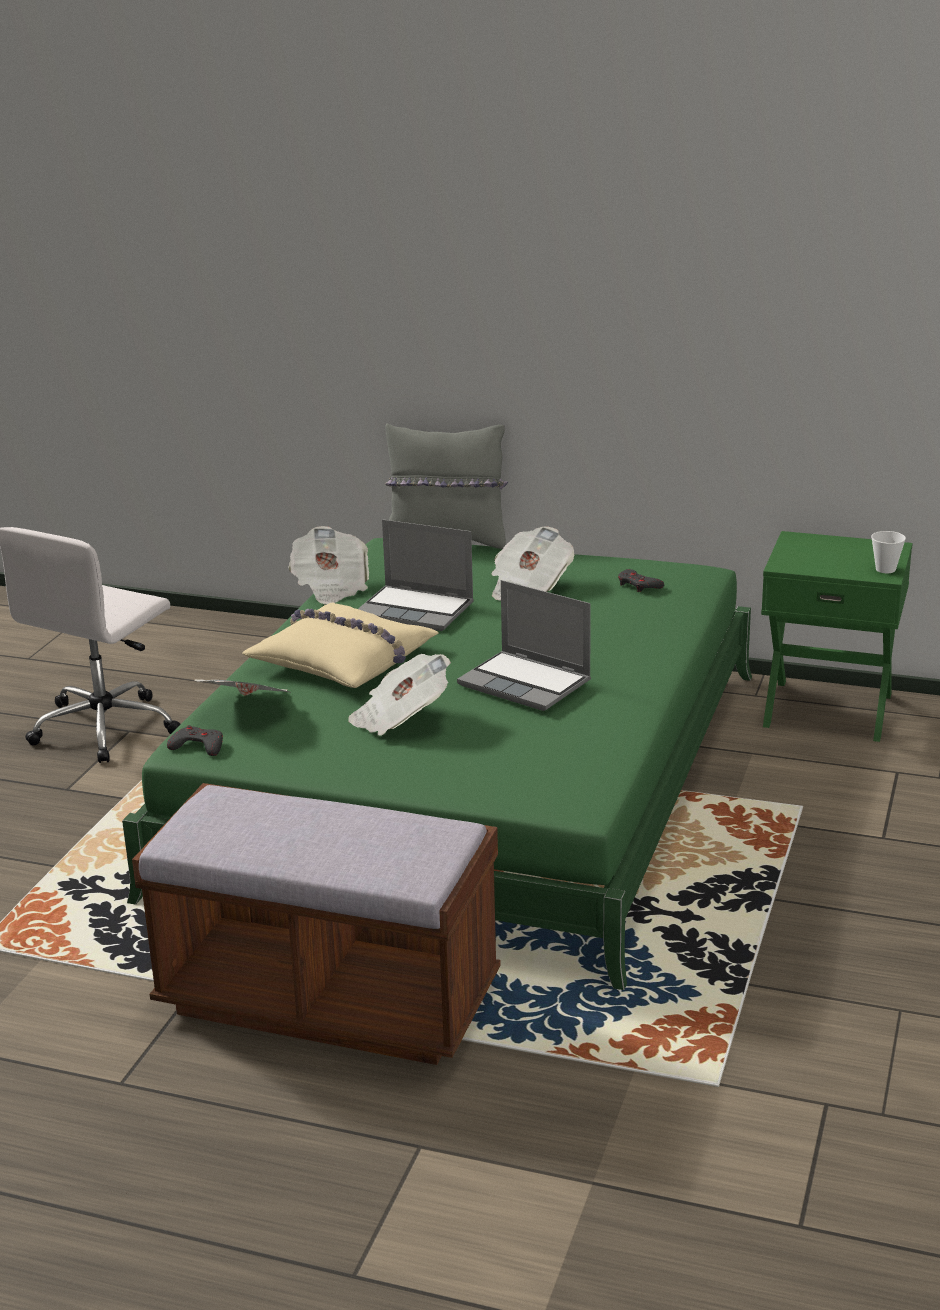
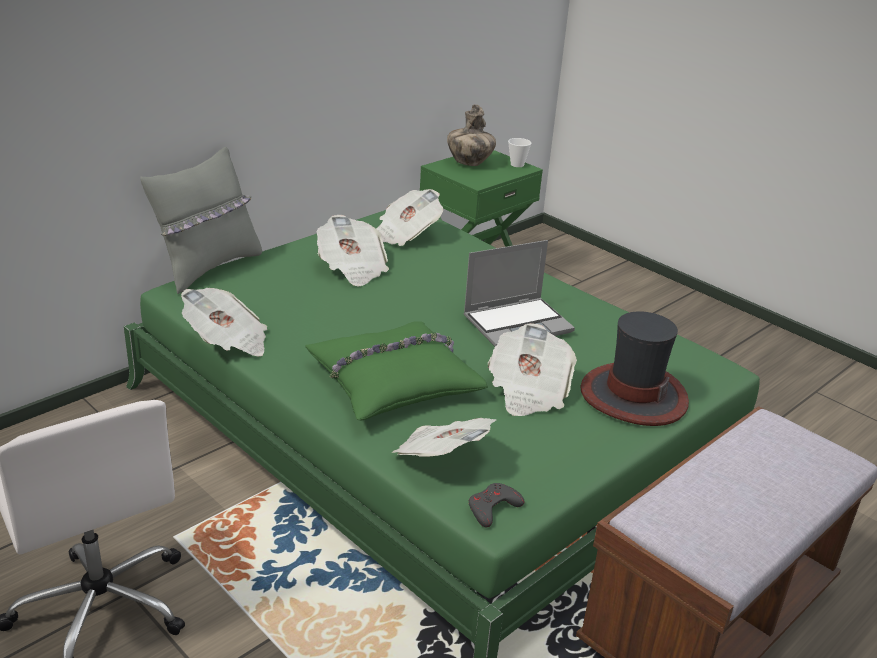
camera: 65 degrees left, 5 degrees up
beige pillow [242,603,439,688] -> green pillow [306,321,488,420]
laptop [358,519,474,631] -> none
grey game controller [618,569,664,592] -> newspaper [376,189,443,246]
none -> vase [447,104,496,166]
none -> hat [580,311,689,426]

